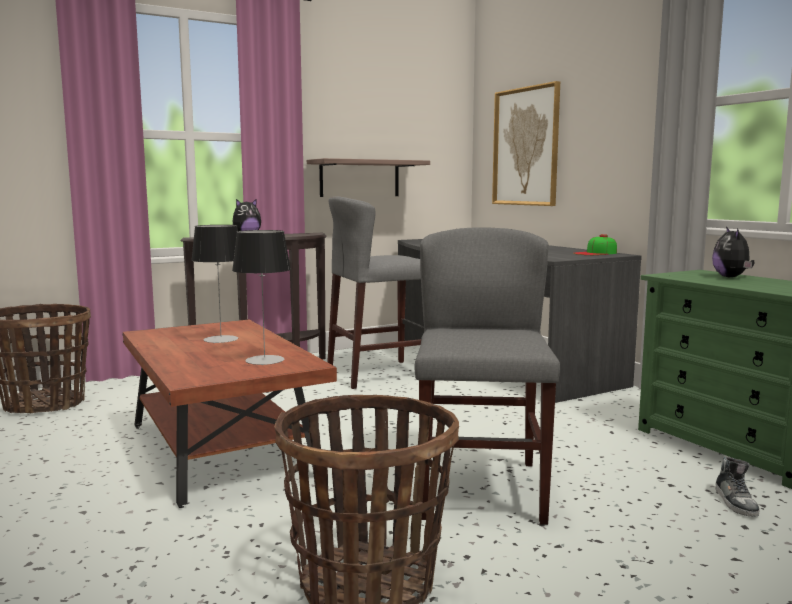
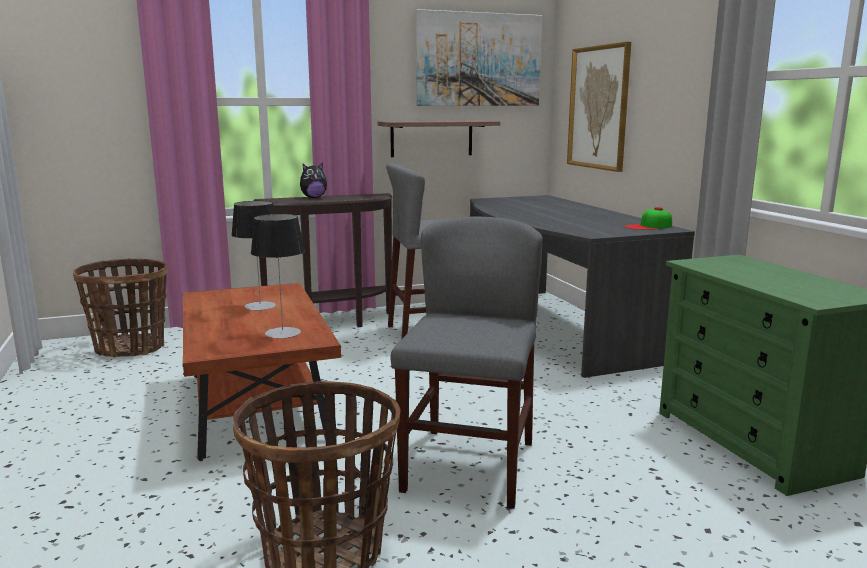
camera: 10 degrees right, 5 degrees up
plush toy [712,227,755,277] -> none
shoe [715,457,760,517] -> none
none -> picture [416,9,542,106]

